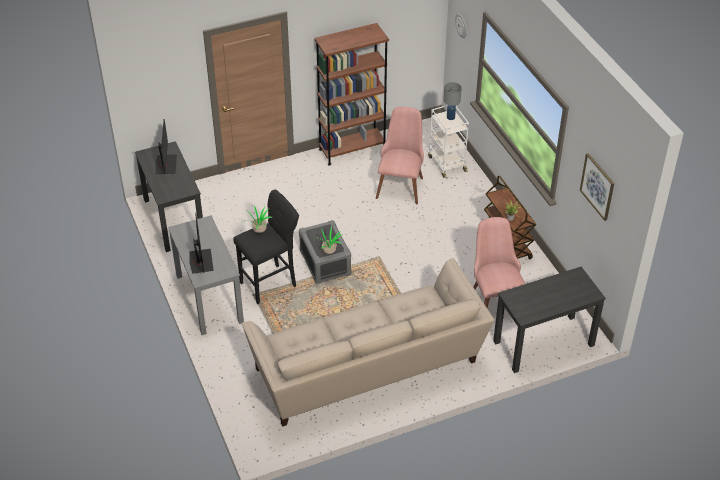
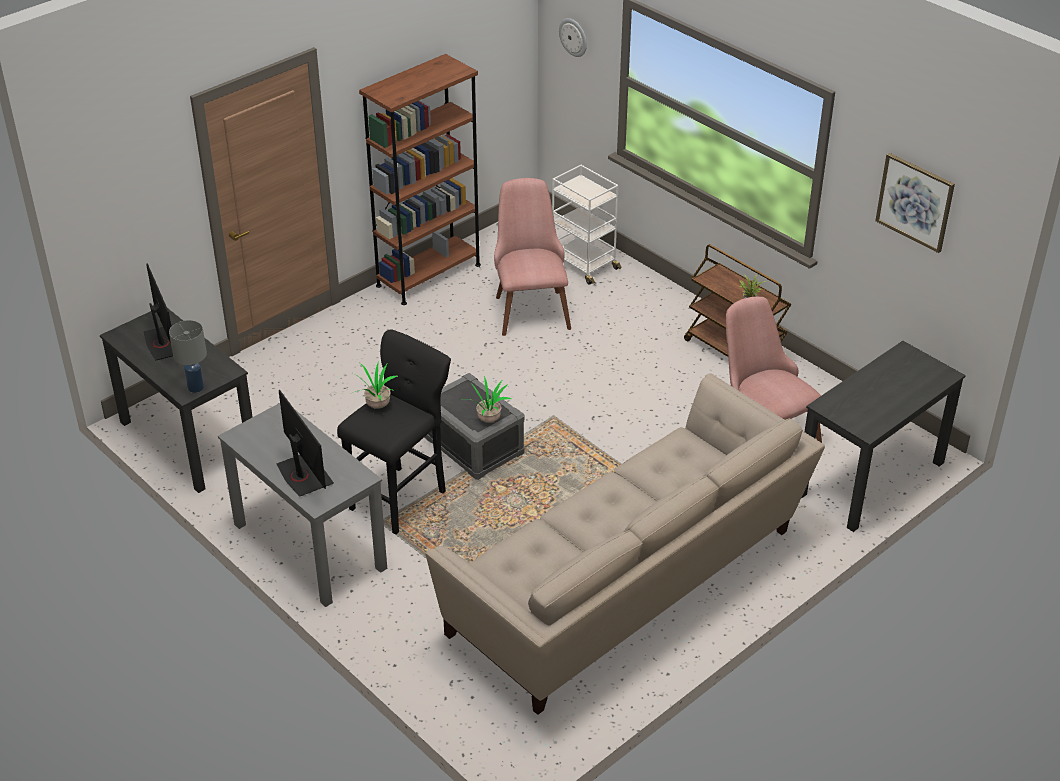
camera: 20 degrees left, 5 degrees down
grey table lamp [444,82,462,120] -> grey table lamp moved to [169,320,207,393]

